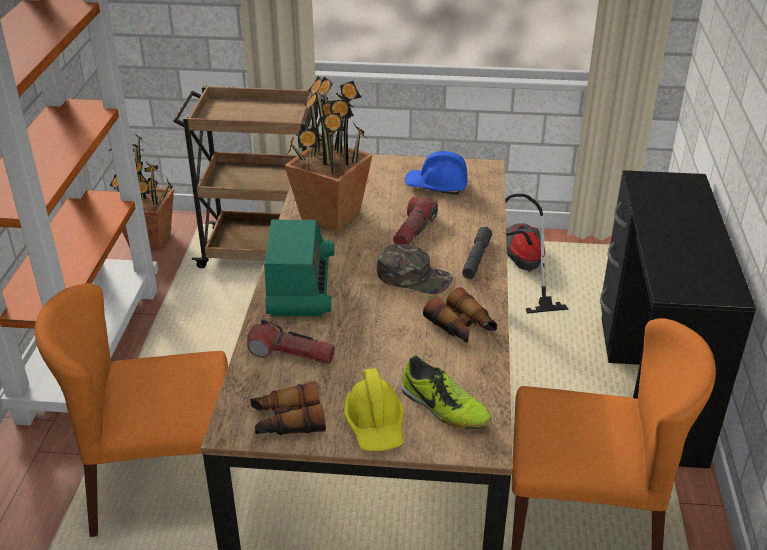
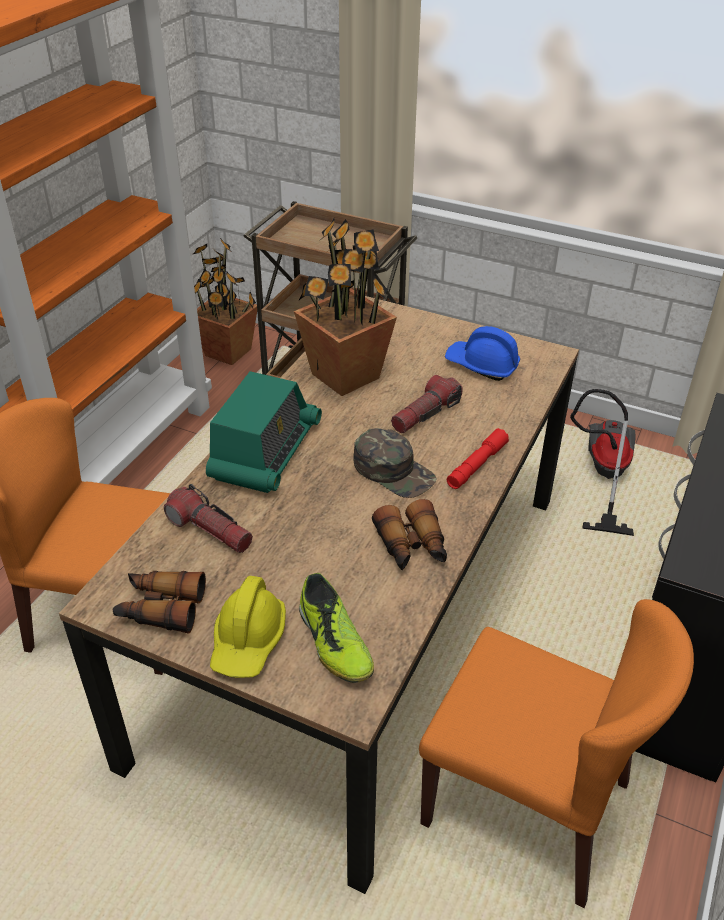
camera: 20 degrees right, 5 degrees up
grey flashlight [462,227,492,279] -> red flashlight [447,428,509,489]

